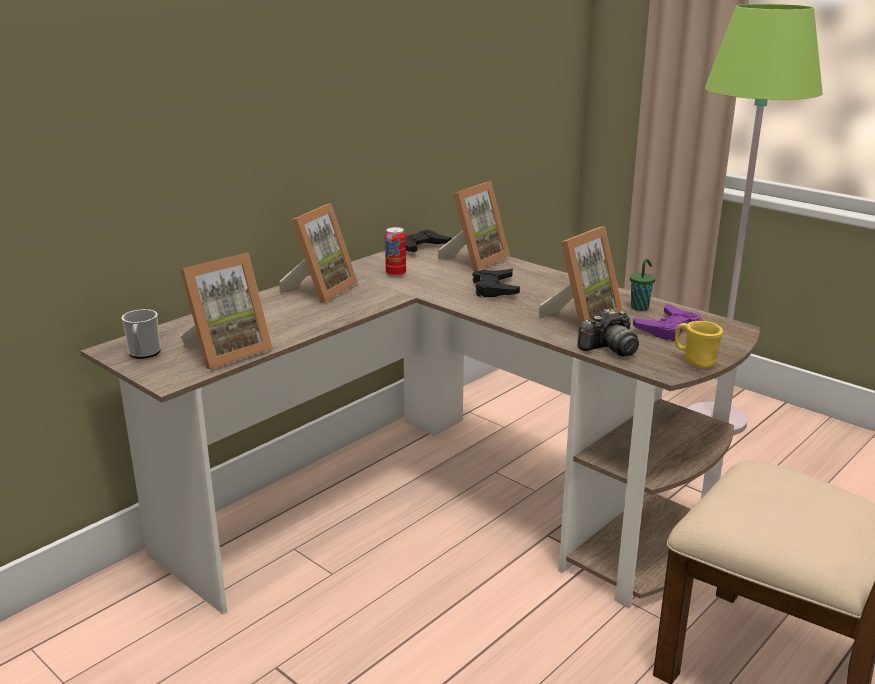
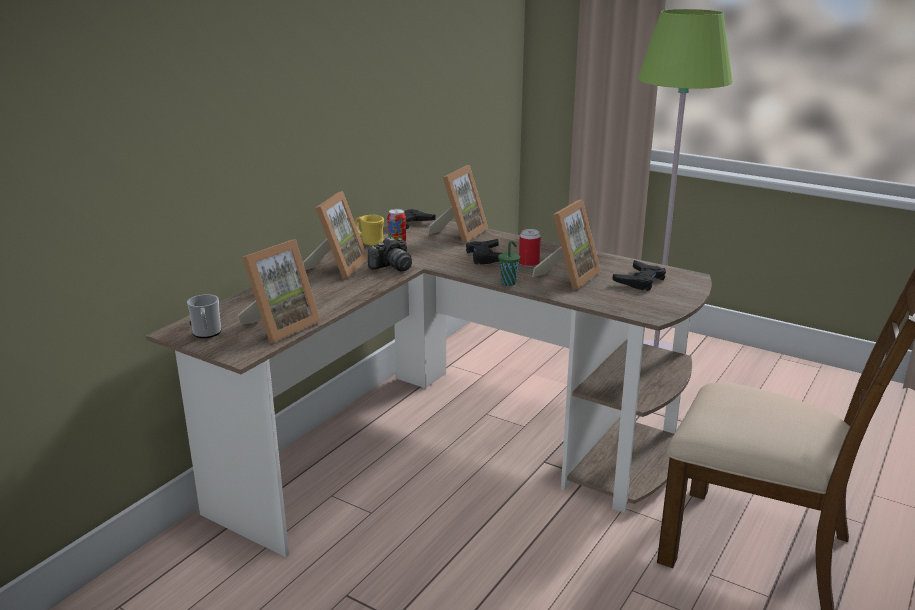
camera: 10 degrees left, 0 degrees up
camera [577,308,639,356] -> camera moved to [368,237,412,271]
green cup [630,259,656,311] -> green cup moved to [498,240,520,286]
purple game controller [633,303,702,341] -> black game controller [612,260,666,291]
yellow mug [675,321,723,368] -> yellow mug moved to [355,215,384,246]
none -> can [519,229,541,267]

